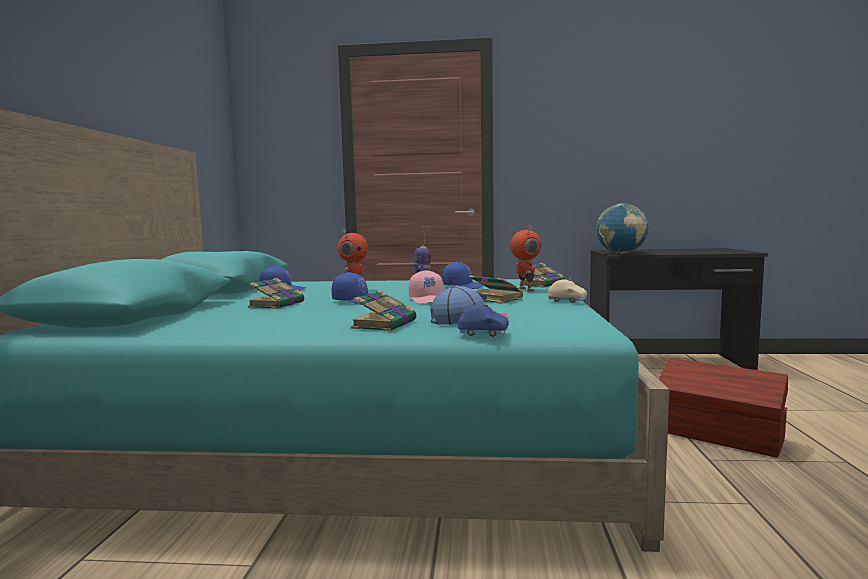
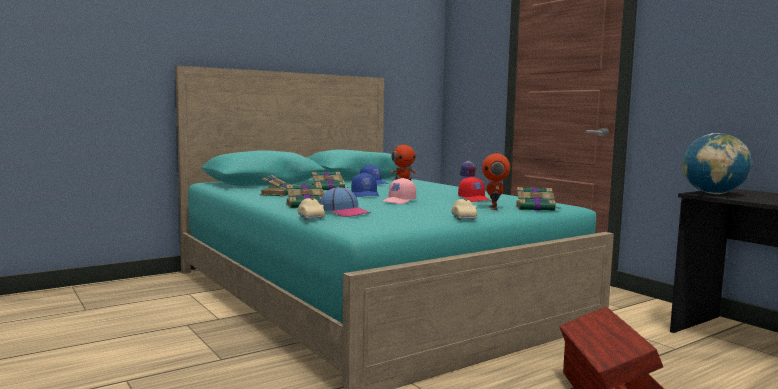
camera: 50 degrees right, 0 degrees up
blue cap [442,262,484,289] -> red cap [458,177,491,202]
blue toy car [458,300,509,337] -> beige toy car [297,196,325,220]
book [469,275,523,304] -> book moved to [260,175,290,196]
toy robot [510,225,541,292] -> toy robot turned 150 degrees clockwise [482,148,510,210]

